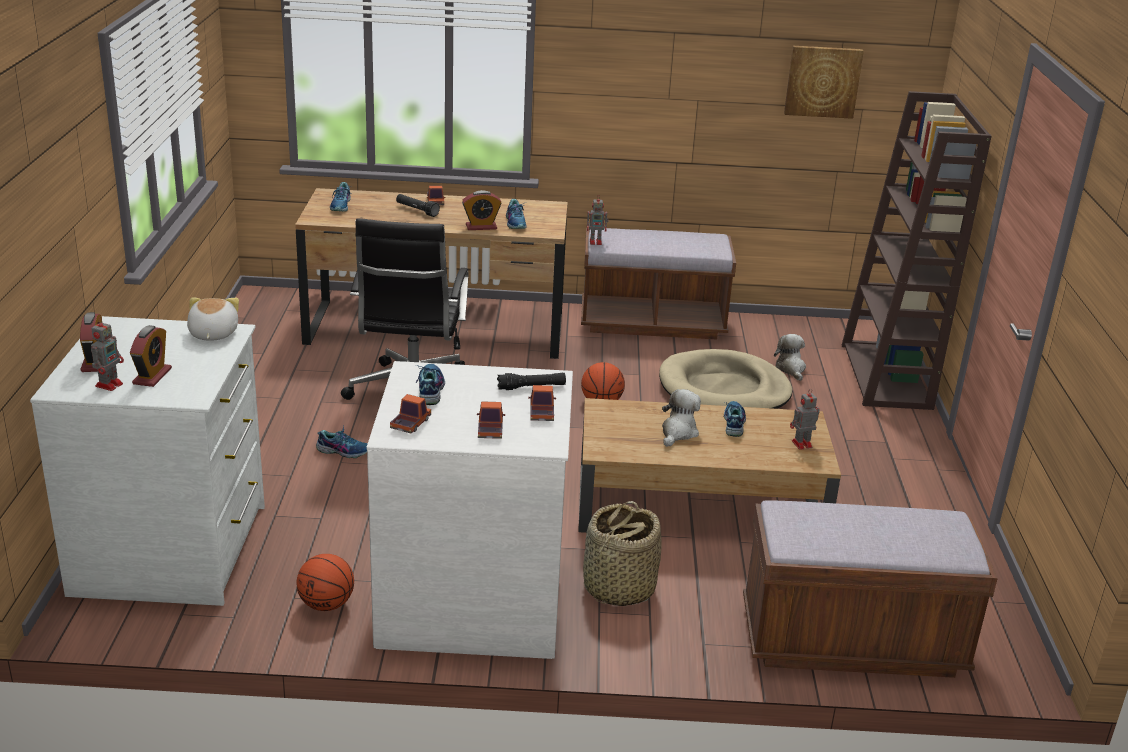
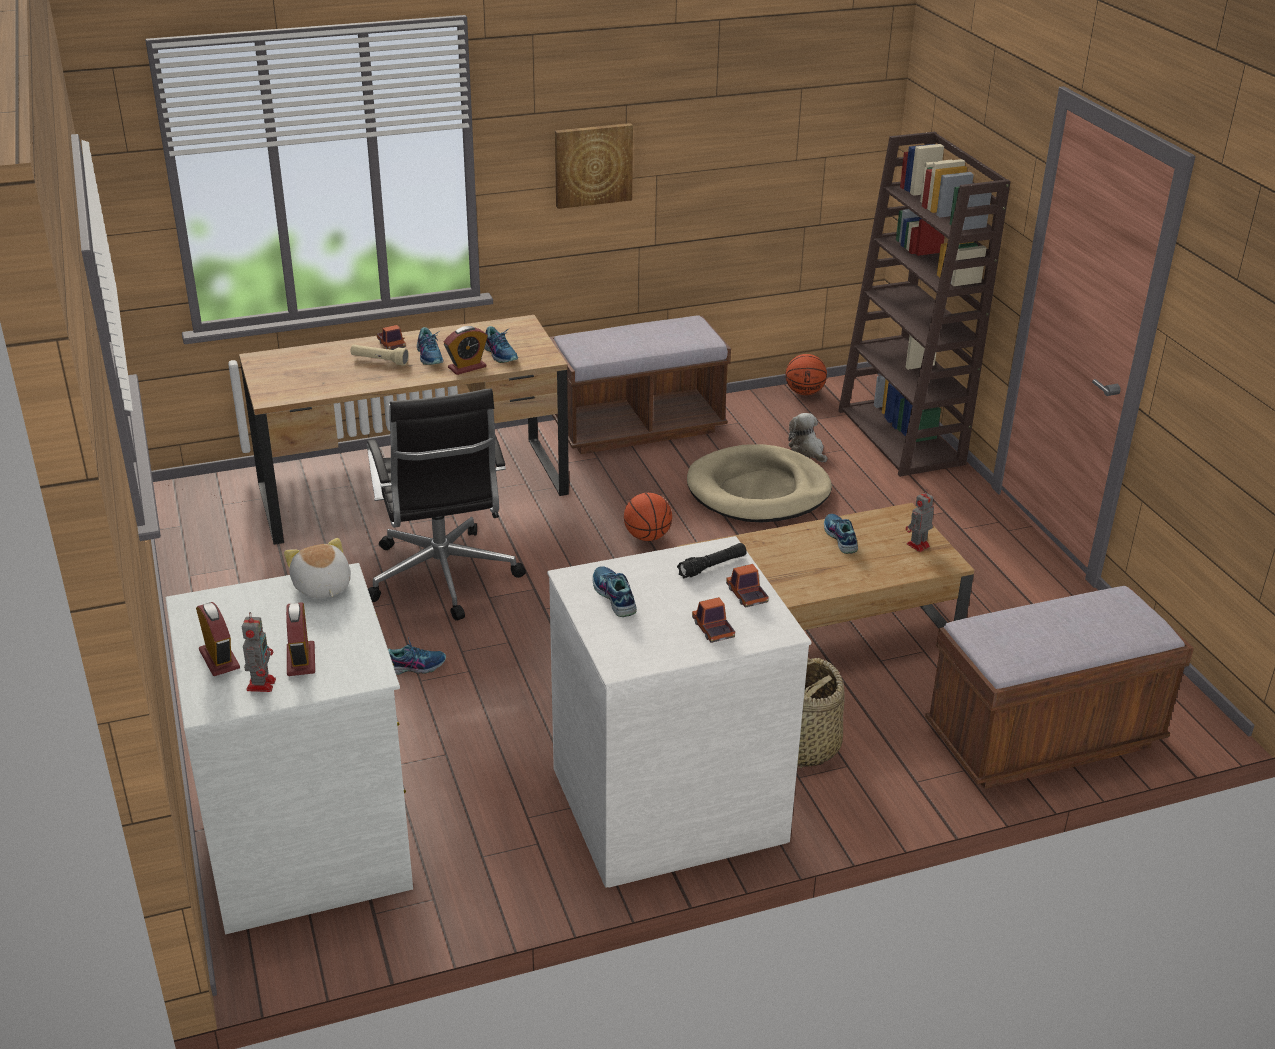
camera: 20 degrees left, 5 degrees up
basketball [297,554,354,611] -> basketball moved to [786,354,827,395]
shoe [330,182,351,212] -> shoe moved to [417,327,443,365]
toy truck [390,394,431,433] -> none
black flashlight [396,194,440,217] -> beige flashlight [351,344,409,366]
toy robot [587,198,609,245] -> none
plush toy [662,389,701,447] -> none
picture [784,46,864,119] -> picture moved to [555,123,633,209]

